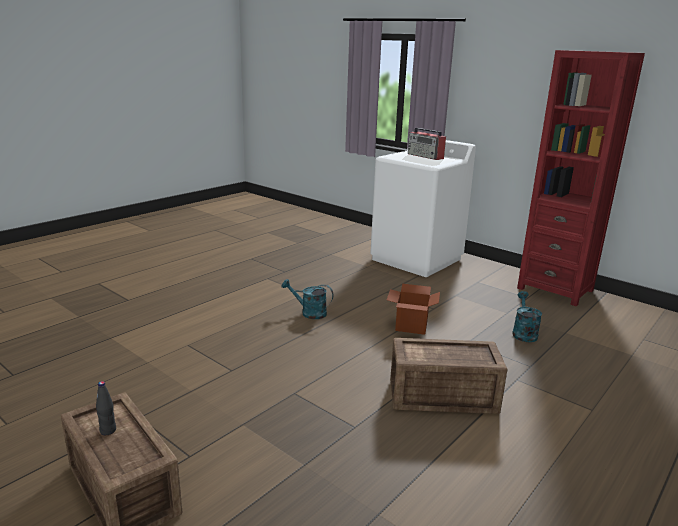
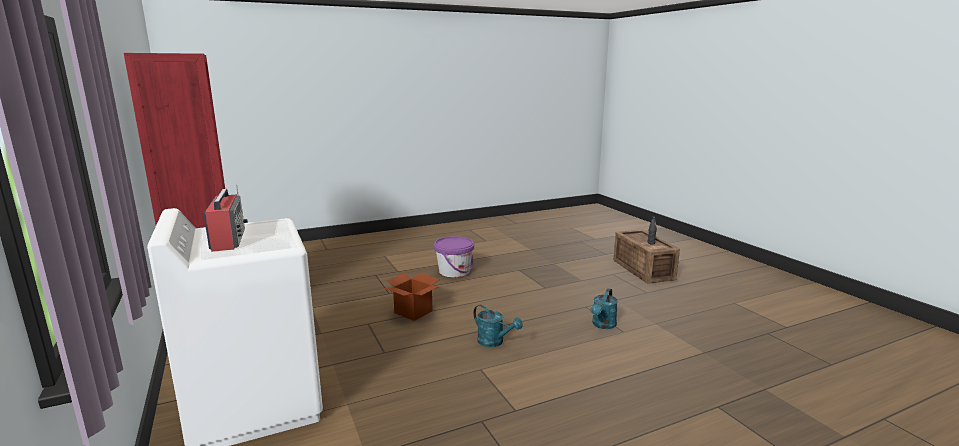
camera: 155 degrees left, 5 degrees down
crate [390,338,507,414] -> purple bucket [434,236,474,277]
turquoise watering can [512,291,542,342] -> turquoise watering can moved to [590,288,618,329]

